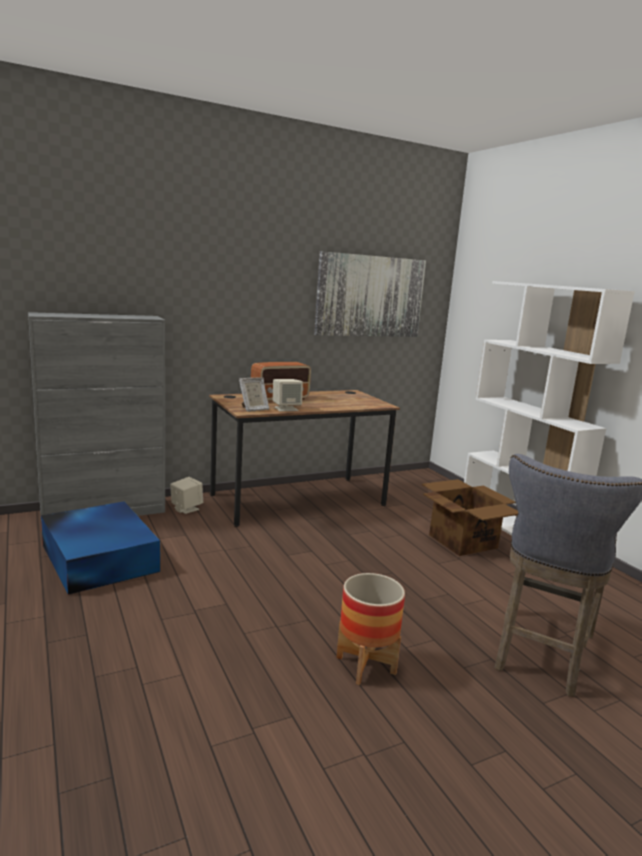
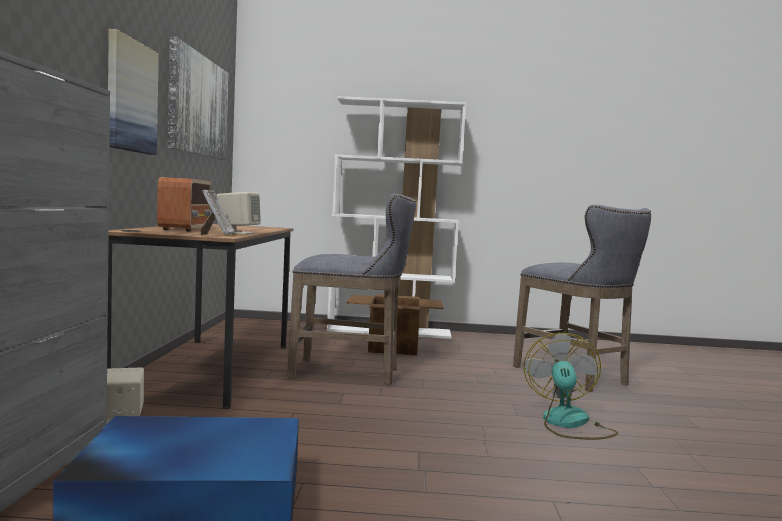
camera: 60 degrees left, 10 degrees down
planter [336,573,405,685] -> fan [523,333,618,440]
none -> picture [108,29,159,155]
none -> grey stool [287,194,416,385]

